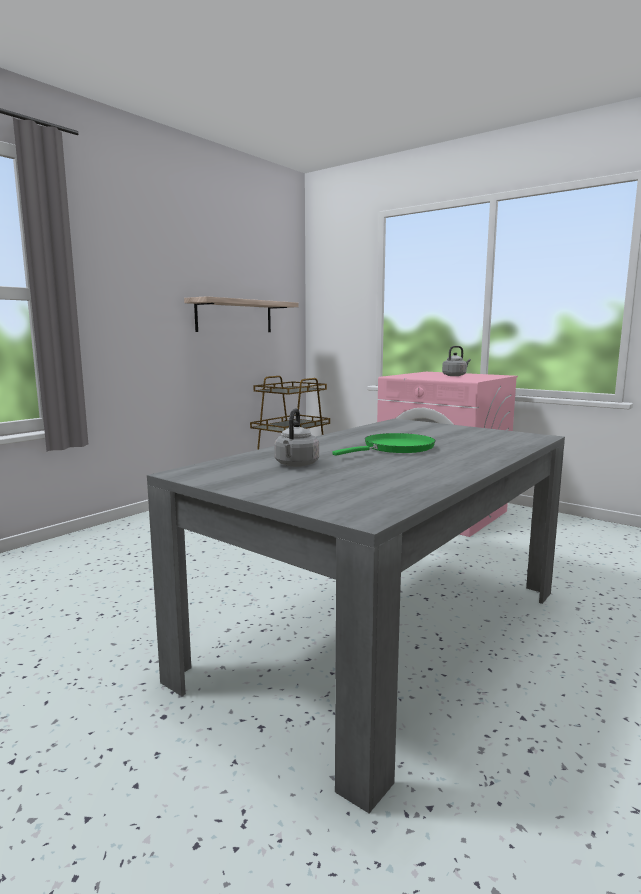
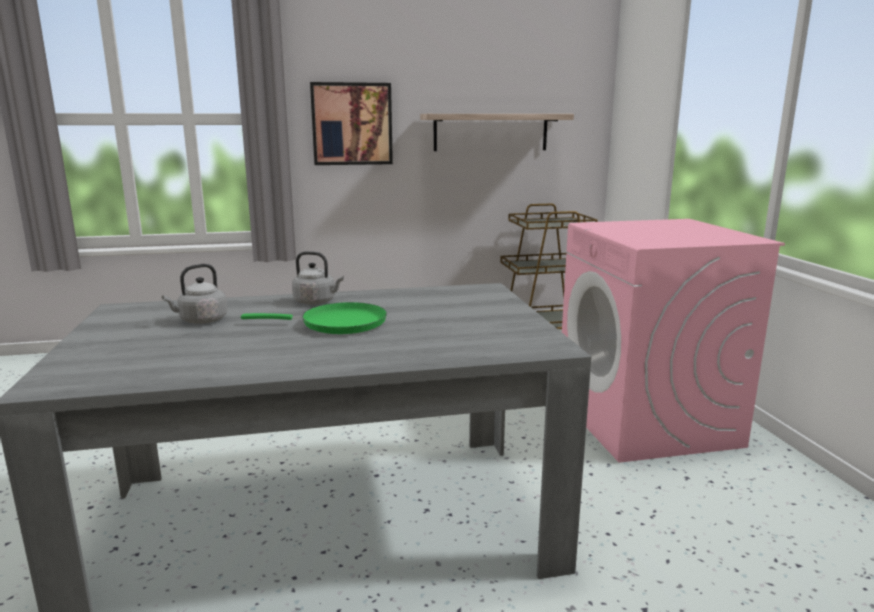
camera: 40 degrees right, 5 degrees up
grey kettle [442,346,471,376] -> grey kettle moved to [292,251,344,305]
none -> picture [310,82,393,165]

